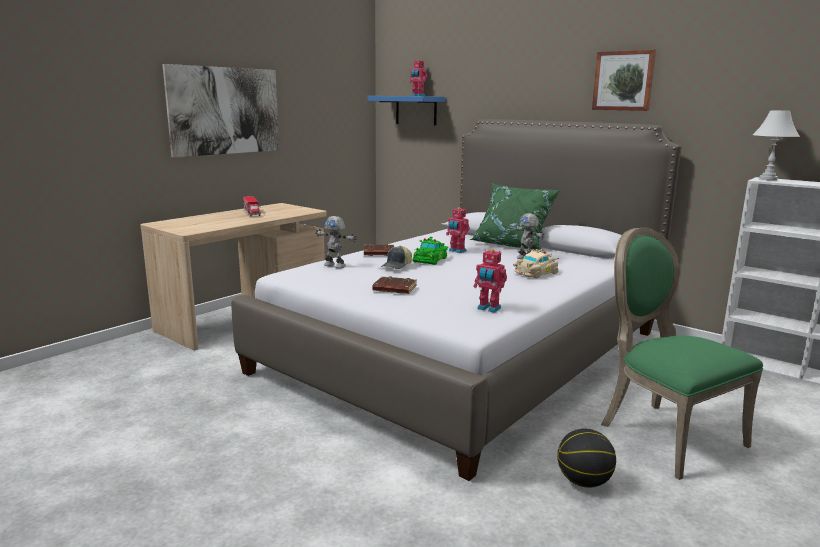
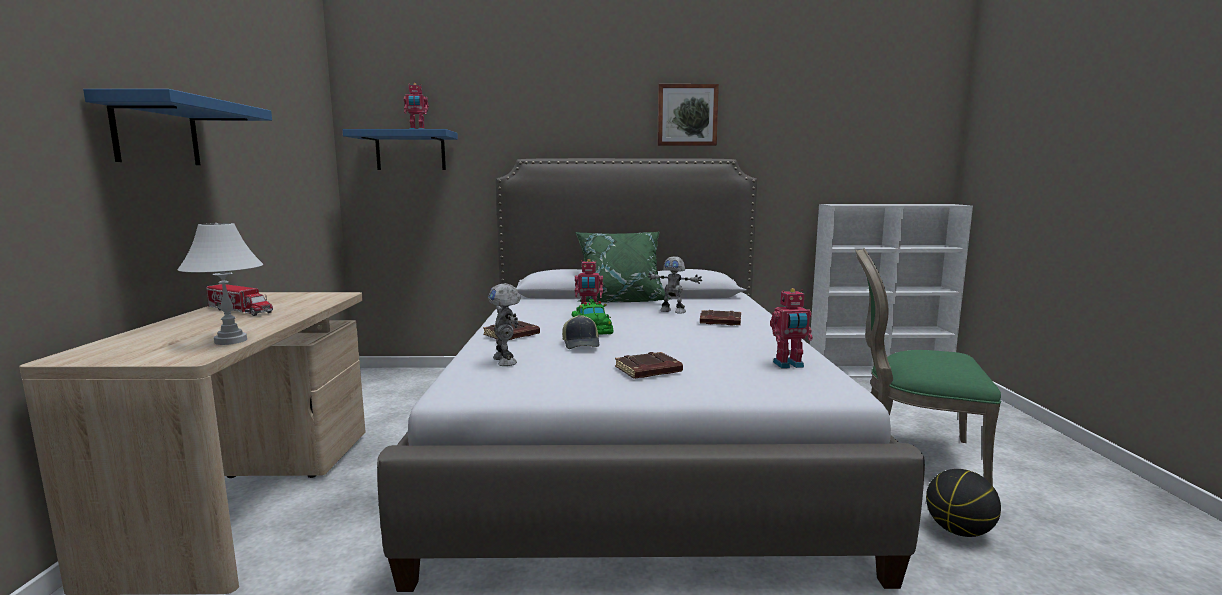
camera: 40 degrees left, 5 degrees down
picture [162,64,279,157] -> blue shelf [83,89,272,165]
toy robot [315,216,357,268] -> toy robot turned 75 degrees clockwise [488,283,520,366]
beige toy car [513,249,559,278] -> brown book [700,310,741,325]
white table lamp [753,110,800,181] -> white table lamp moved to [178,223,263,345]

